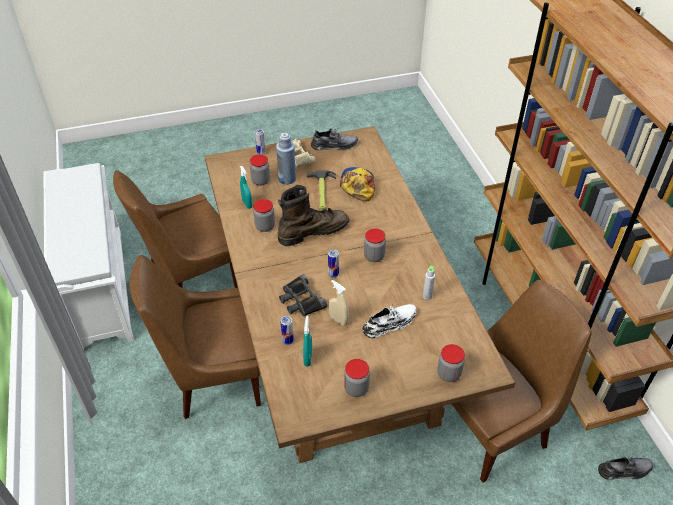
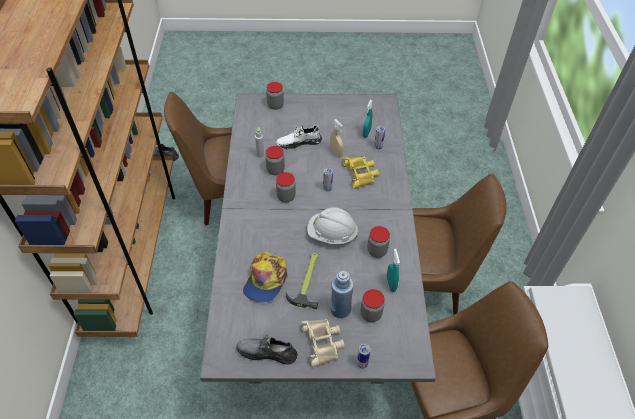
camera: 165 degrees left, 5 degrees up
brown dining table [204,126,515,463] -> grey dining table [200,93,436,384]
brown boot [278,185,349,246] -> white hard hat [307,207,358,244]
black binoculars [279,274,327,316] -> yellow binoculars [342,156,379,189]
jar [344,359,370,397] -> jar moved to [265,146,285,175]

